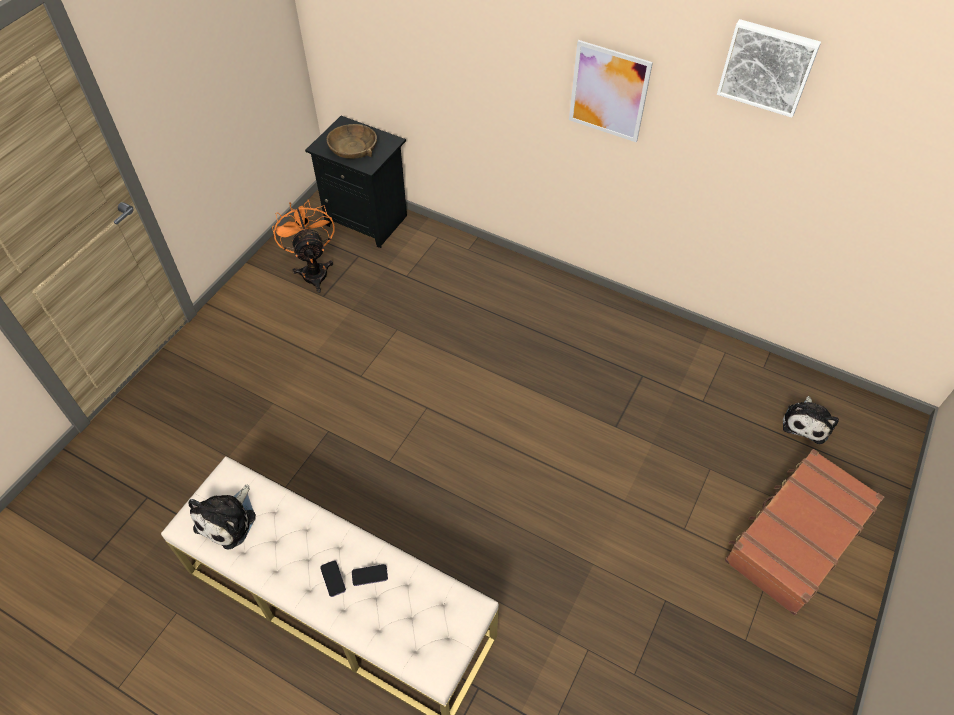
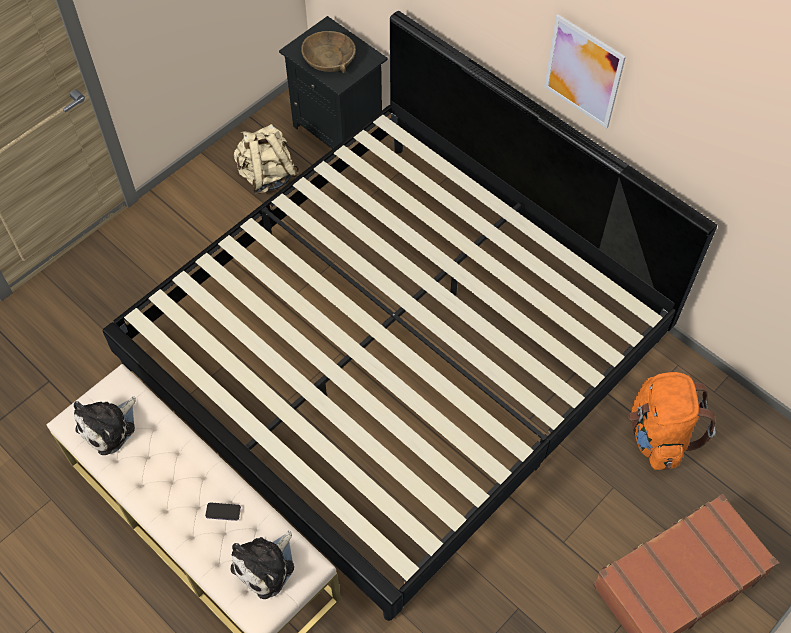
camera: 15 degrees right, 5 degrees up
orange fan [272,200,335,293] -> beige backpack [234,124,300,194]
phone [320,560,346,597] -> none
picture [717,19,821,118] -> none
plush toy [783,396,839,444] -> plush toy moved to [231,530,294,599]
none -> bed [103,11,717,621]
none -> orange backpack [628,372,715,470]

